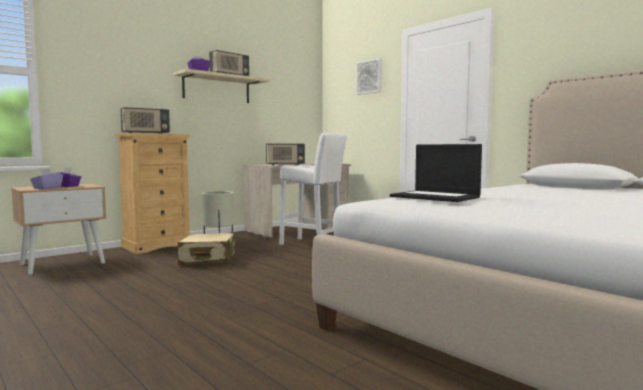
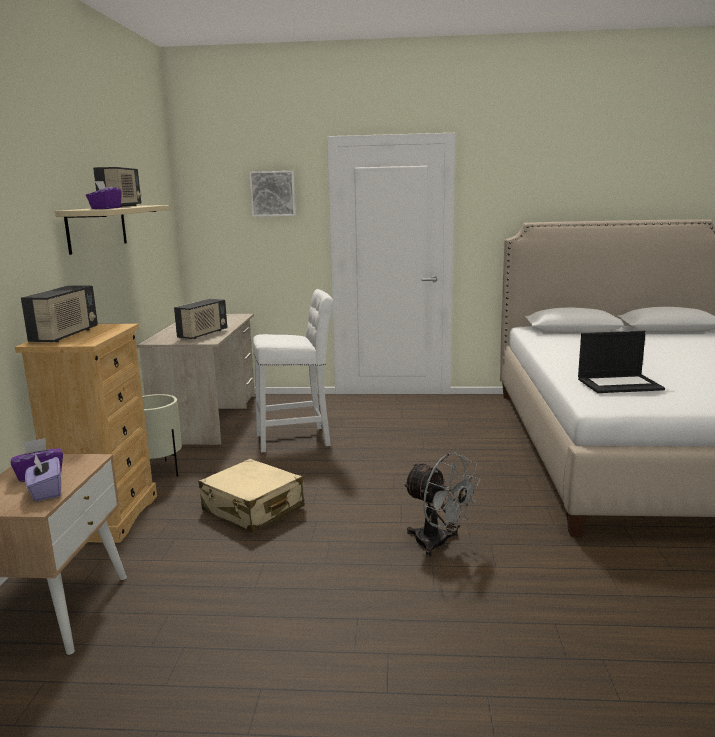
camera: 45 degrees left, 10 degrees up
none -> grey fan [403,452,481,557]

